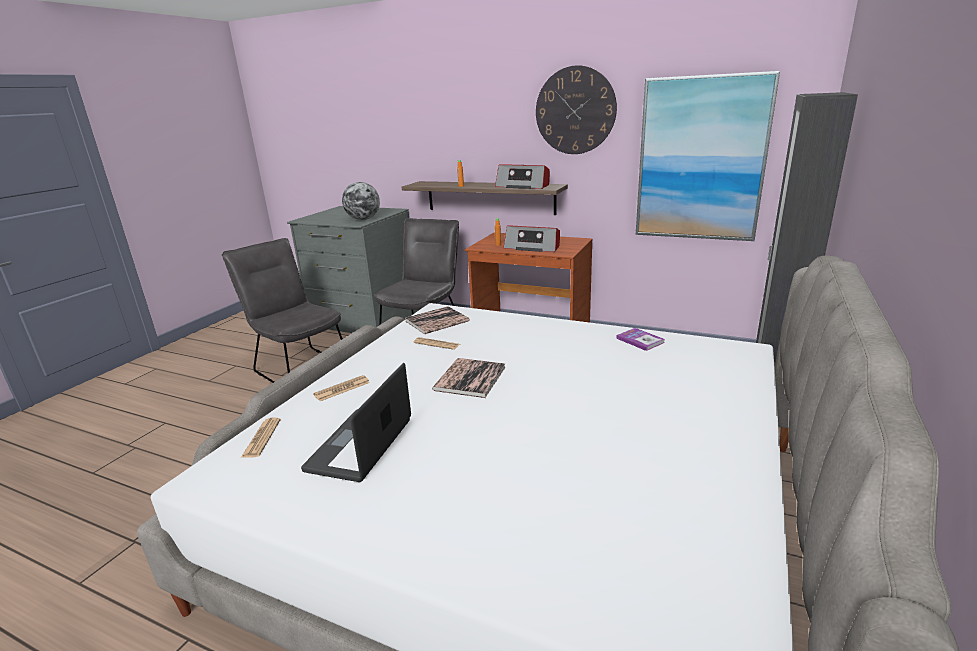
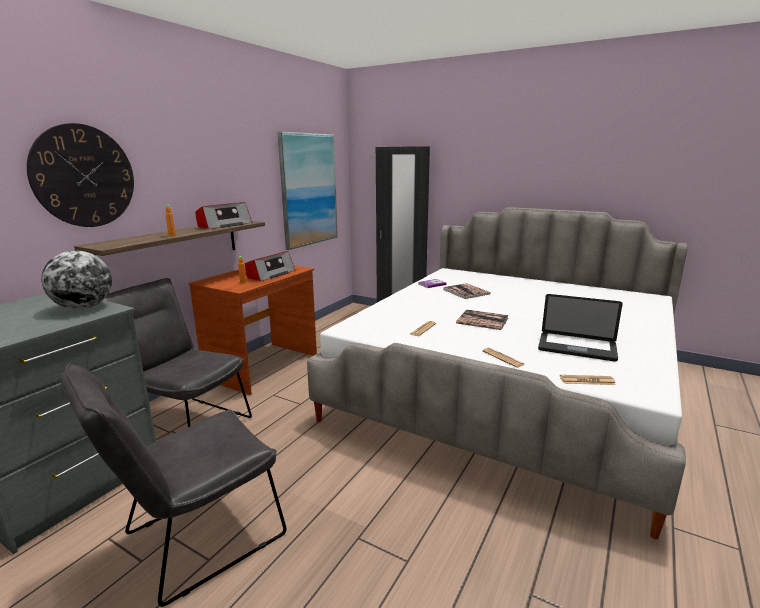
camera: 85 degrees left, 5 degrees down
book [405,306,470,334] -> book moved to [444,283,491,299]
wall clock [536,65,617,154] -> wall clock moved to [27,123,134,227]

